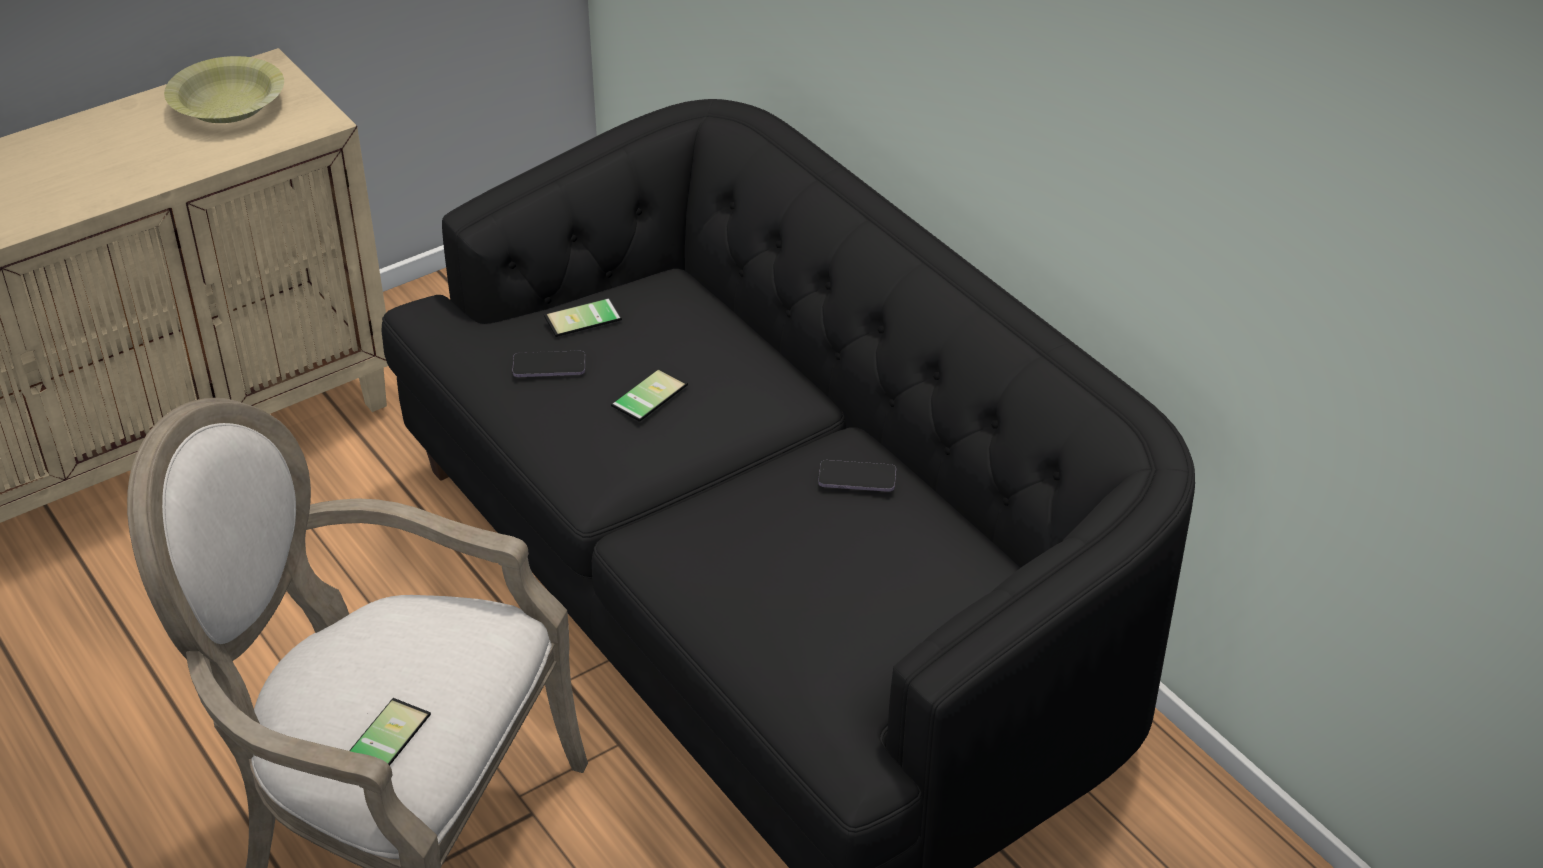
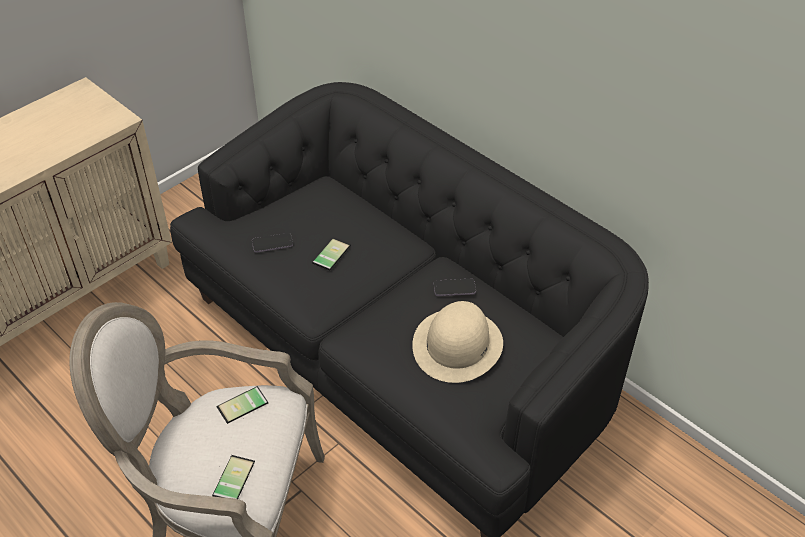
camera: 10 degrees left, 5 degrees up
yellow bowl [164,56,284,123] -> none
phone [544,298,622,337] -> phone moved to [217,386,268,424]
none -> beige hat [412,301,503,383]

